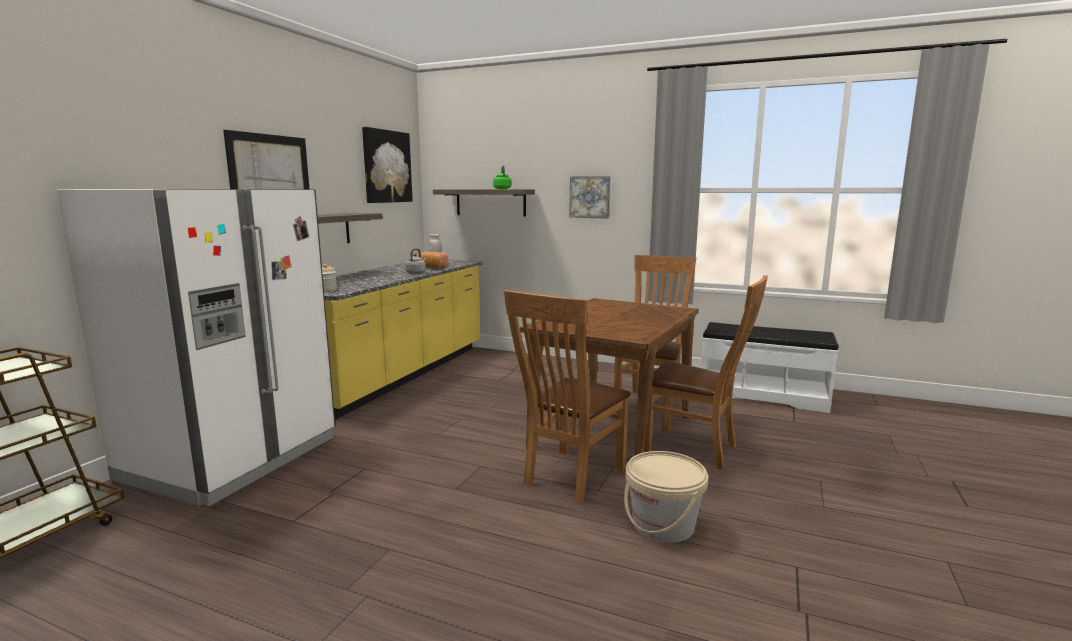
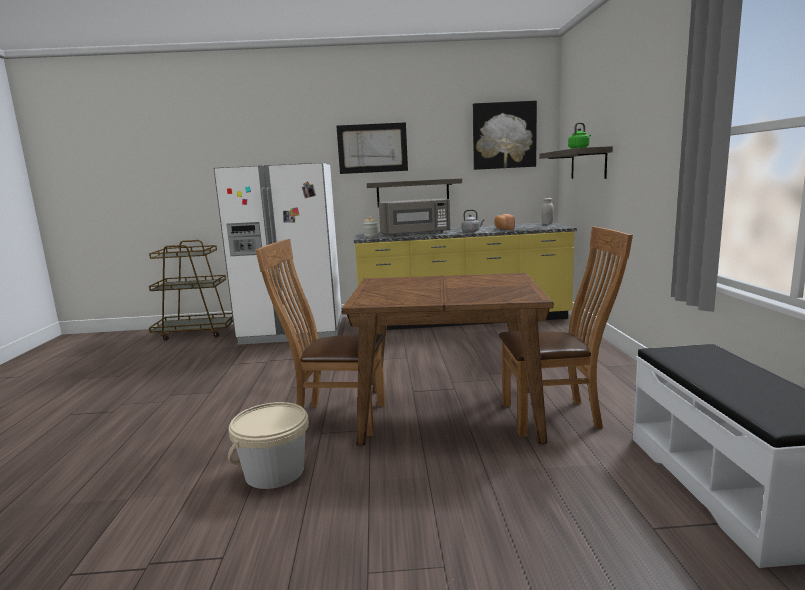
camera: 65 degrees right, 0 degrees up
picture [569,176,610,218] -> none
brown chair [644,275,768,470] -> none
none -> grey microwave [379,198,450,237]

